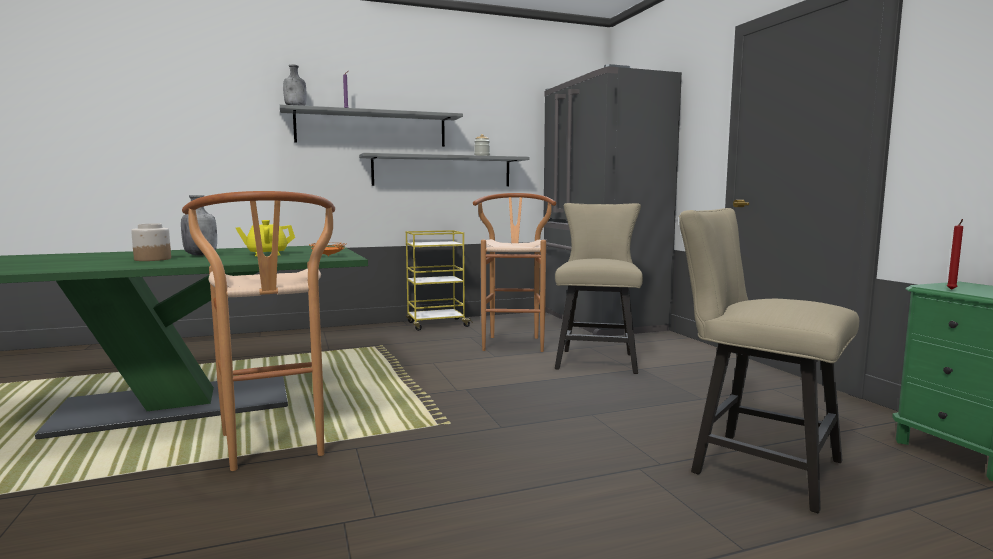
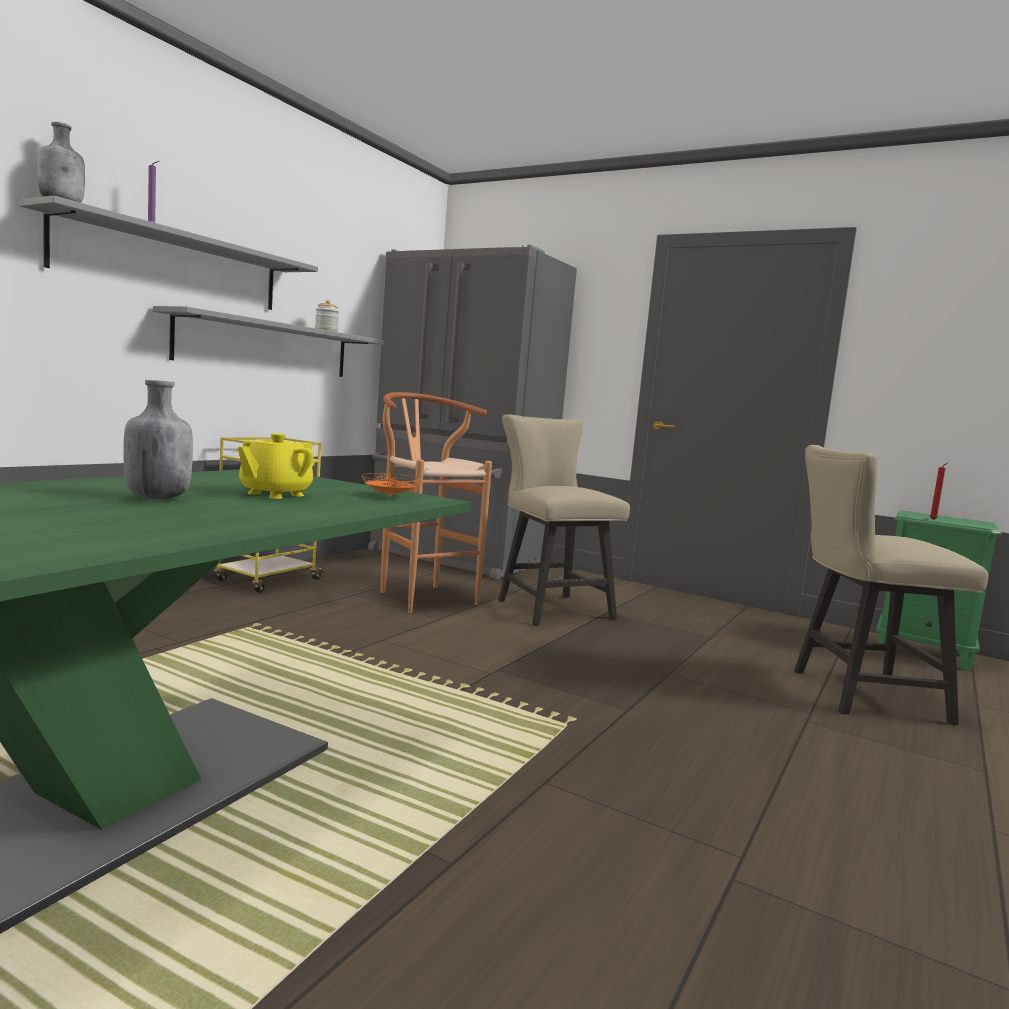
camera: 40 degrees left, 0 degrees up
jar [131,224,171,261] -> none
brown stool [182,191,335,471] -> none

